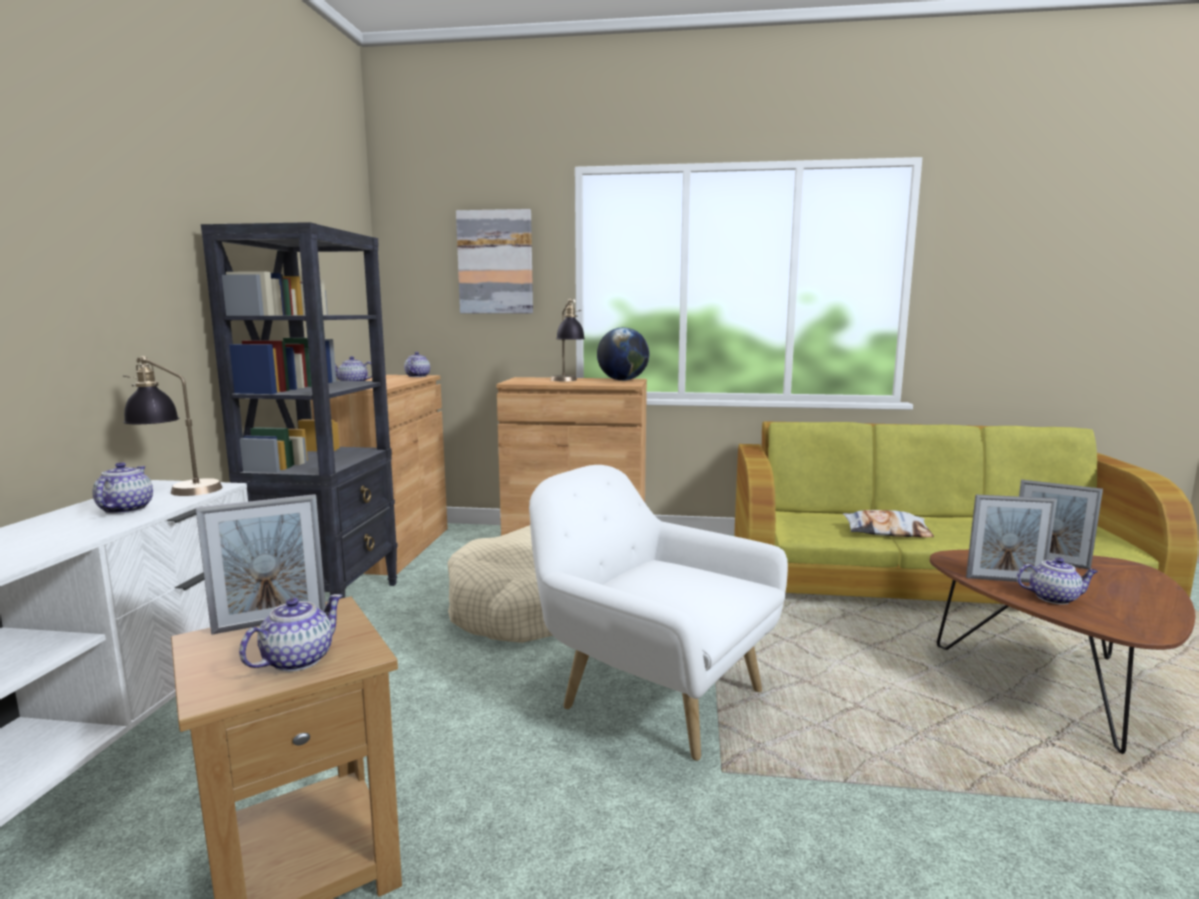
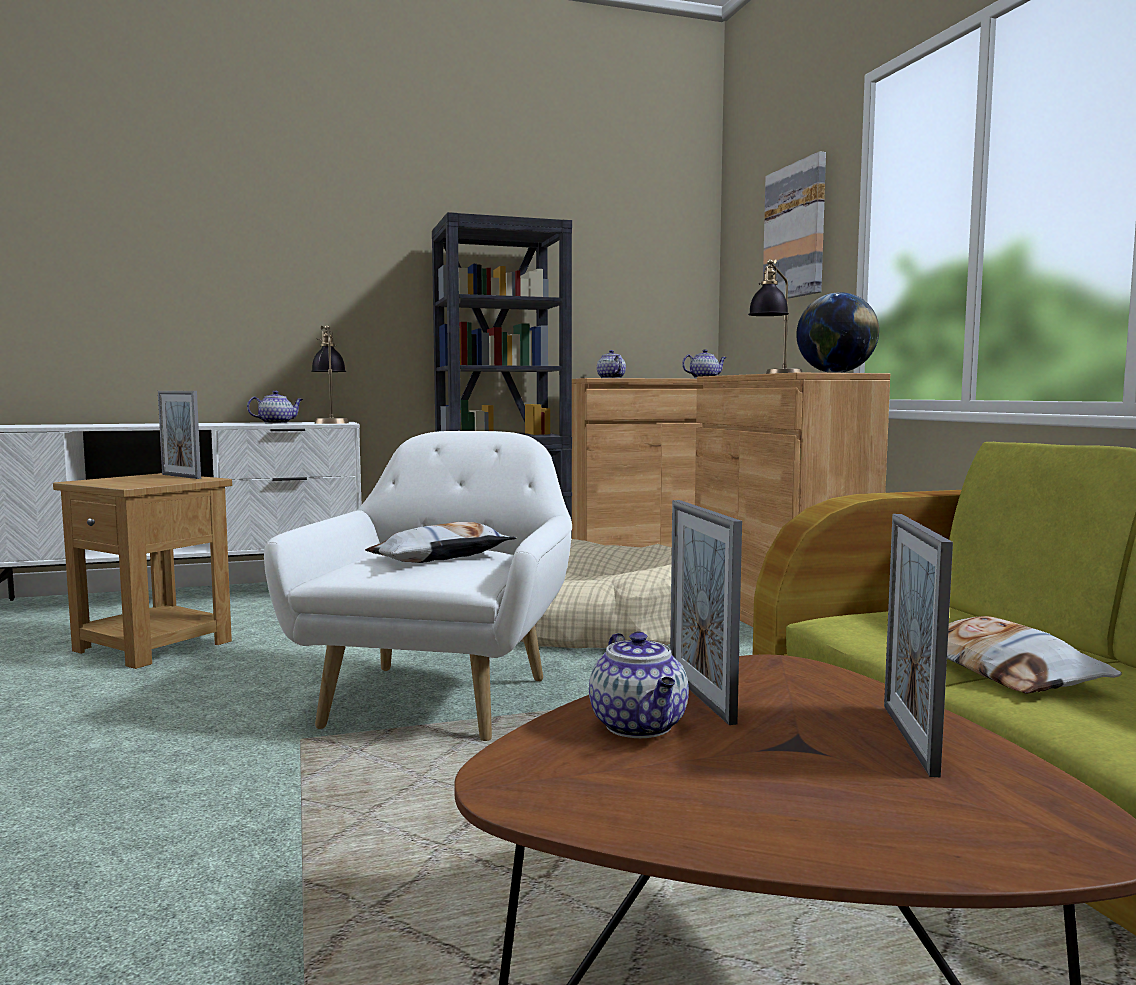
camera: 65 degrees right, 5 degrees down
teapot [239,594,343,672] -> none
none -> pillow [365,522,517,563]

